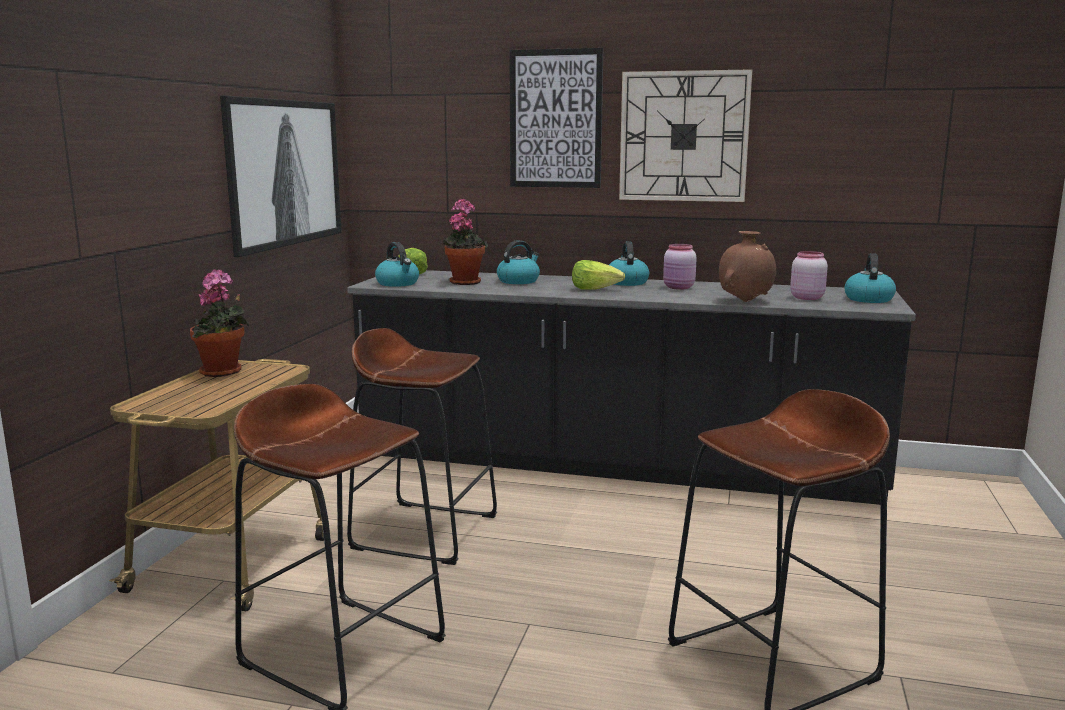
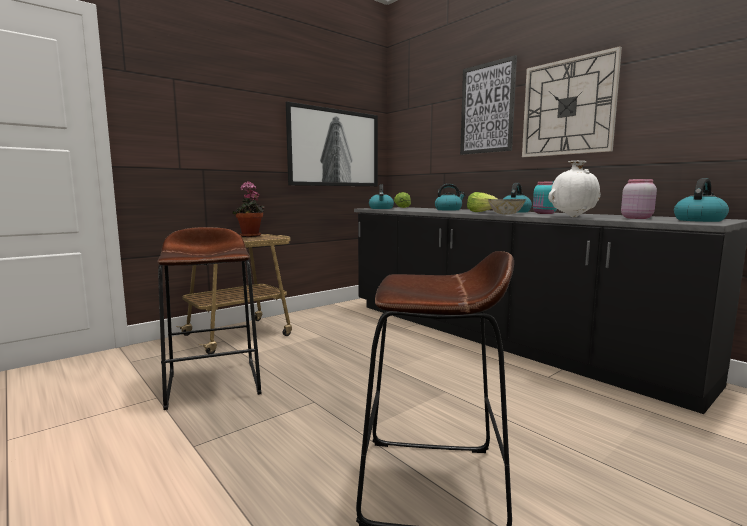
camera: 35 degrees right, 5 degrees down
brown stool [347,328,497,565] -> none
potted plant [443,199,488,285] -> none
pink jar [663,244,697,290] -> turquoise jar [533,182,557,214]
brown vase [719,231,776,302] -> white vase [548,161,601,217]
none -> bowl [488,199,526,215]

